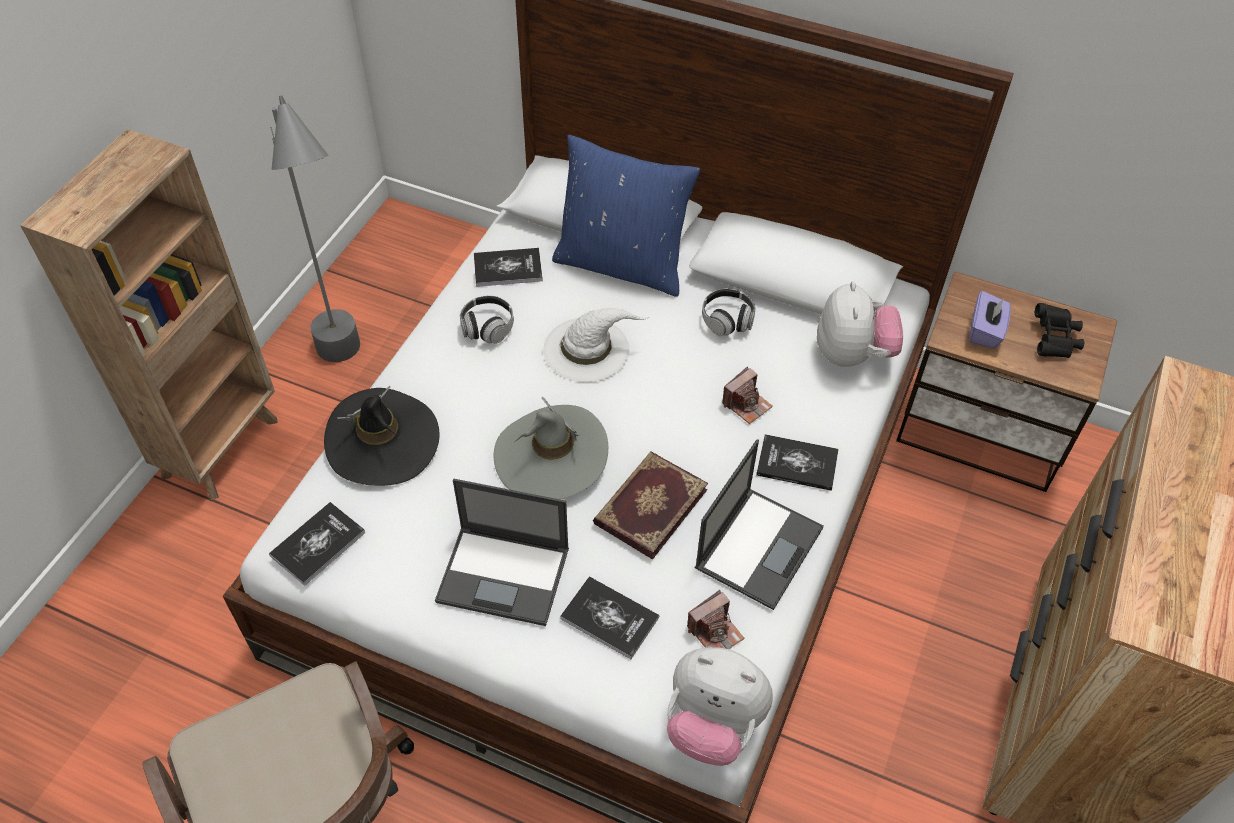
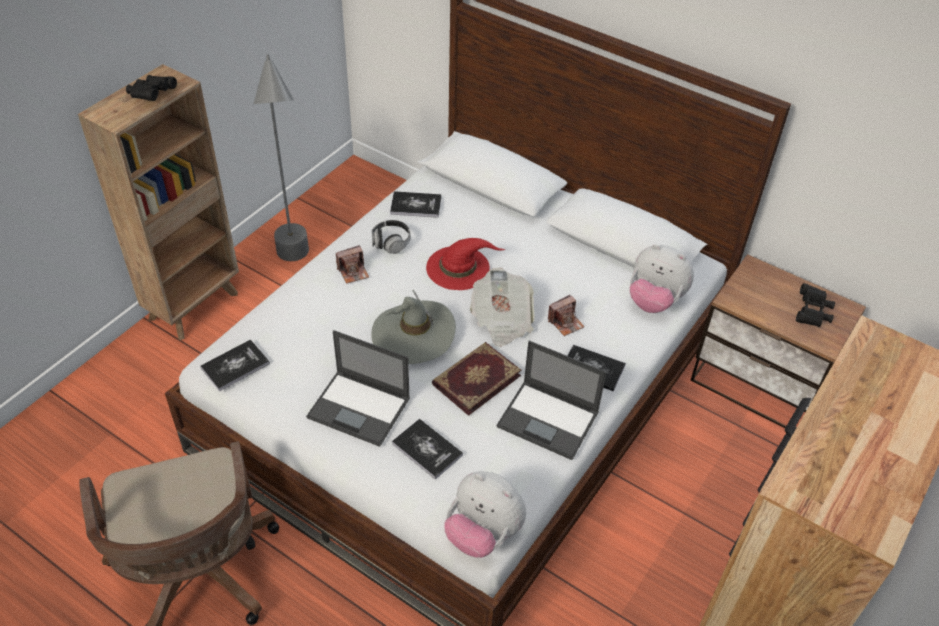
camera: 10 degrees right, 5 degrees down
black hat [324,386,440,486] -> none
white hat [543,308,649,382] -> red hat [426,238,505,290]
blue pillow [552,135,700,297] -> none
camera [687,590,744,649] -> camera moved to [336,245,369,284]
laptop [694,440,824,610] -> laptop turned 75 degrees clockwise [497,341,606,460]
headphones [702,289,756,336] -> none
plush toy [817,281,903,367] -> plush toy turned 105 degrees clockwise [630,244,694,313]
purple tissue box [969,291,1011,349] -> none
none -> black binoculars [126,75,177,101]
none -> newspaper [470,268,535,347]

